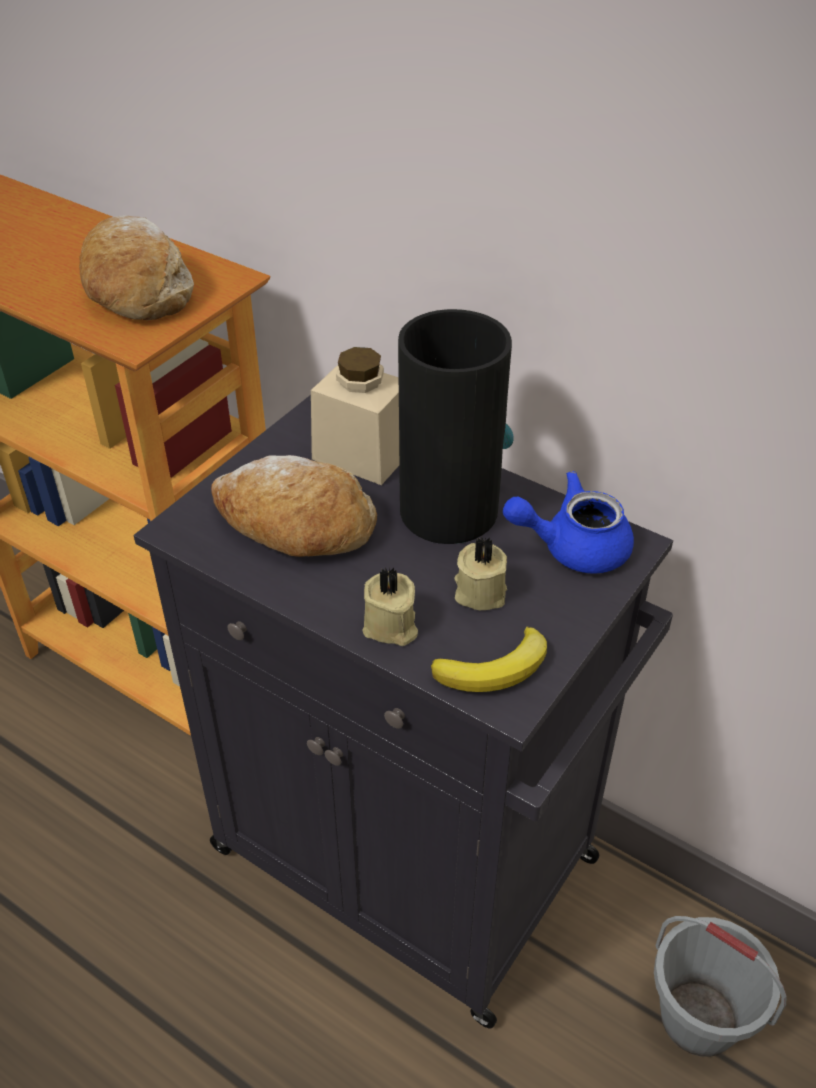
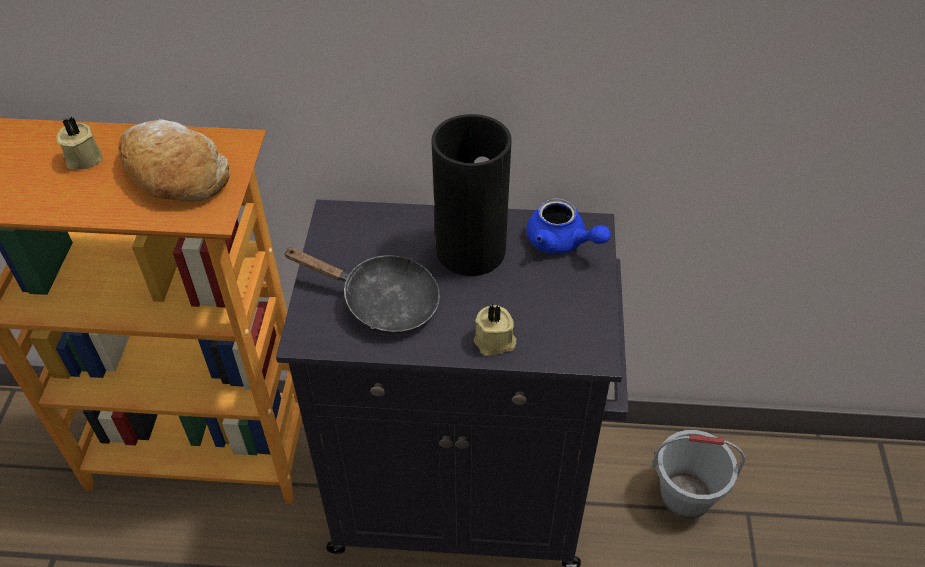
camera: 30 degrees left, 5 degrees up
bread [211,455,377,557] -> black frying pan [283,247,440,334]
beige jar [311,347,399,485] -> none
banana [431,627,547,692] -> none
beige candle [454,536,507,610] -> beige candle moved to [57,117,103,170]
blue teapot [503,471,634,573] -> blue teapot turned 105 degrees counterclockwise [526,198,611,254]

